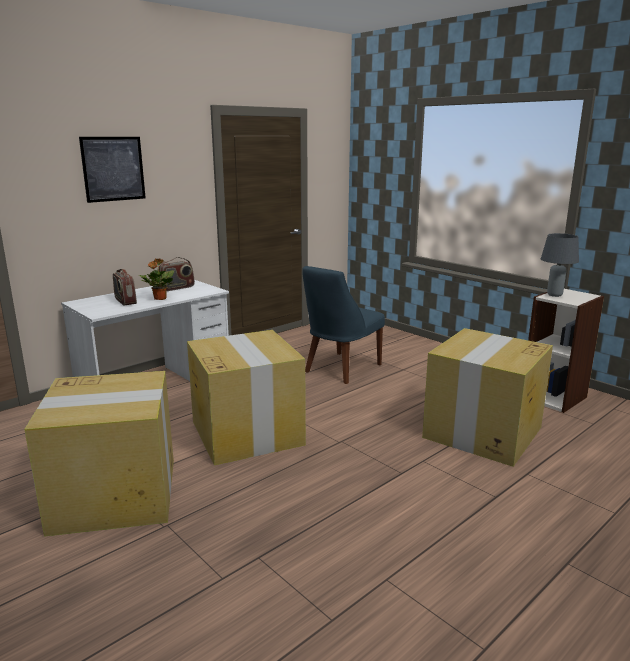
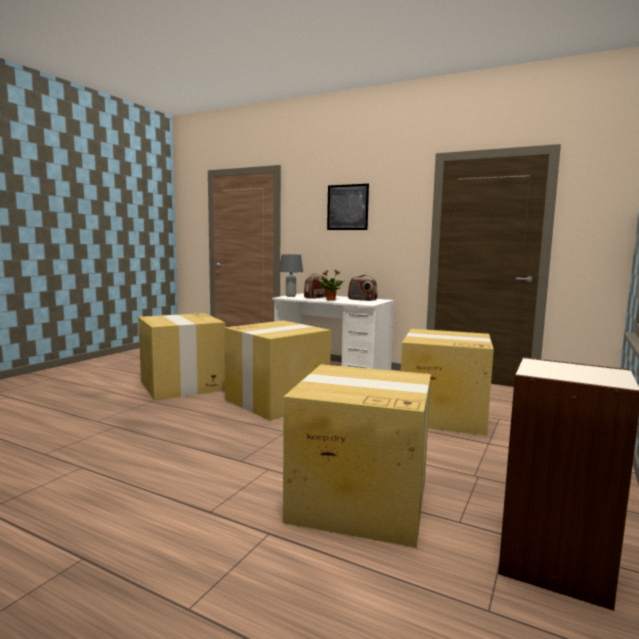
camera: 70 degrees right, 10 degrees down
blue chair [302,266,385,384] -> cardboard box [401,329,494,436]
grey table lamp [541,233,579,297] -> grey table lamp moved to [279,254,303,297]

